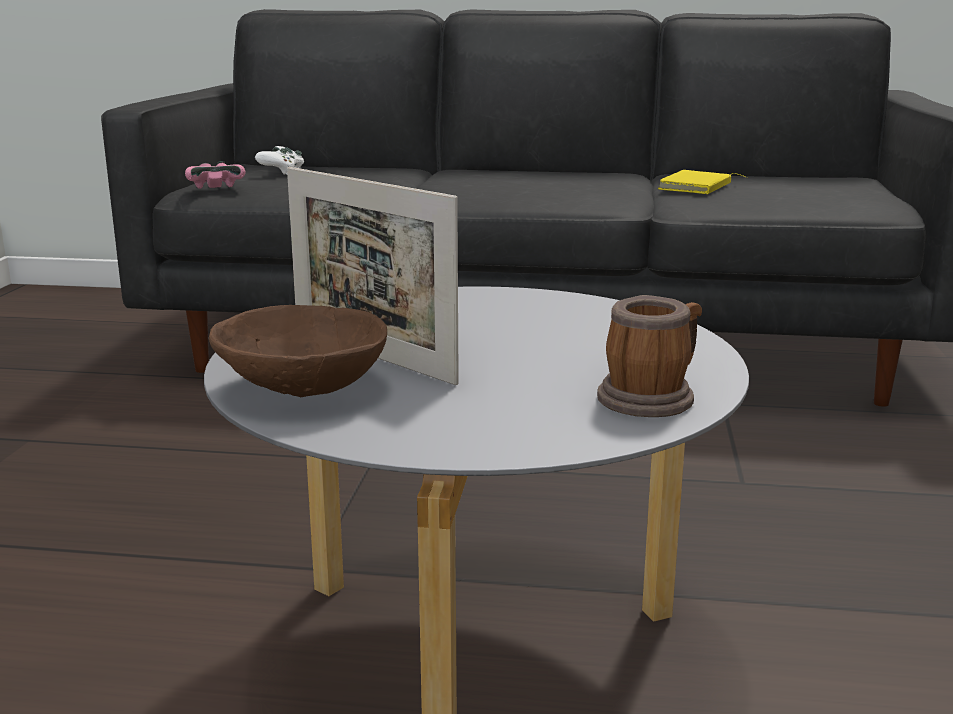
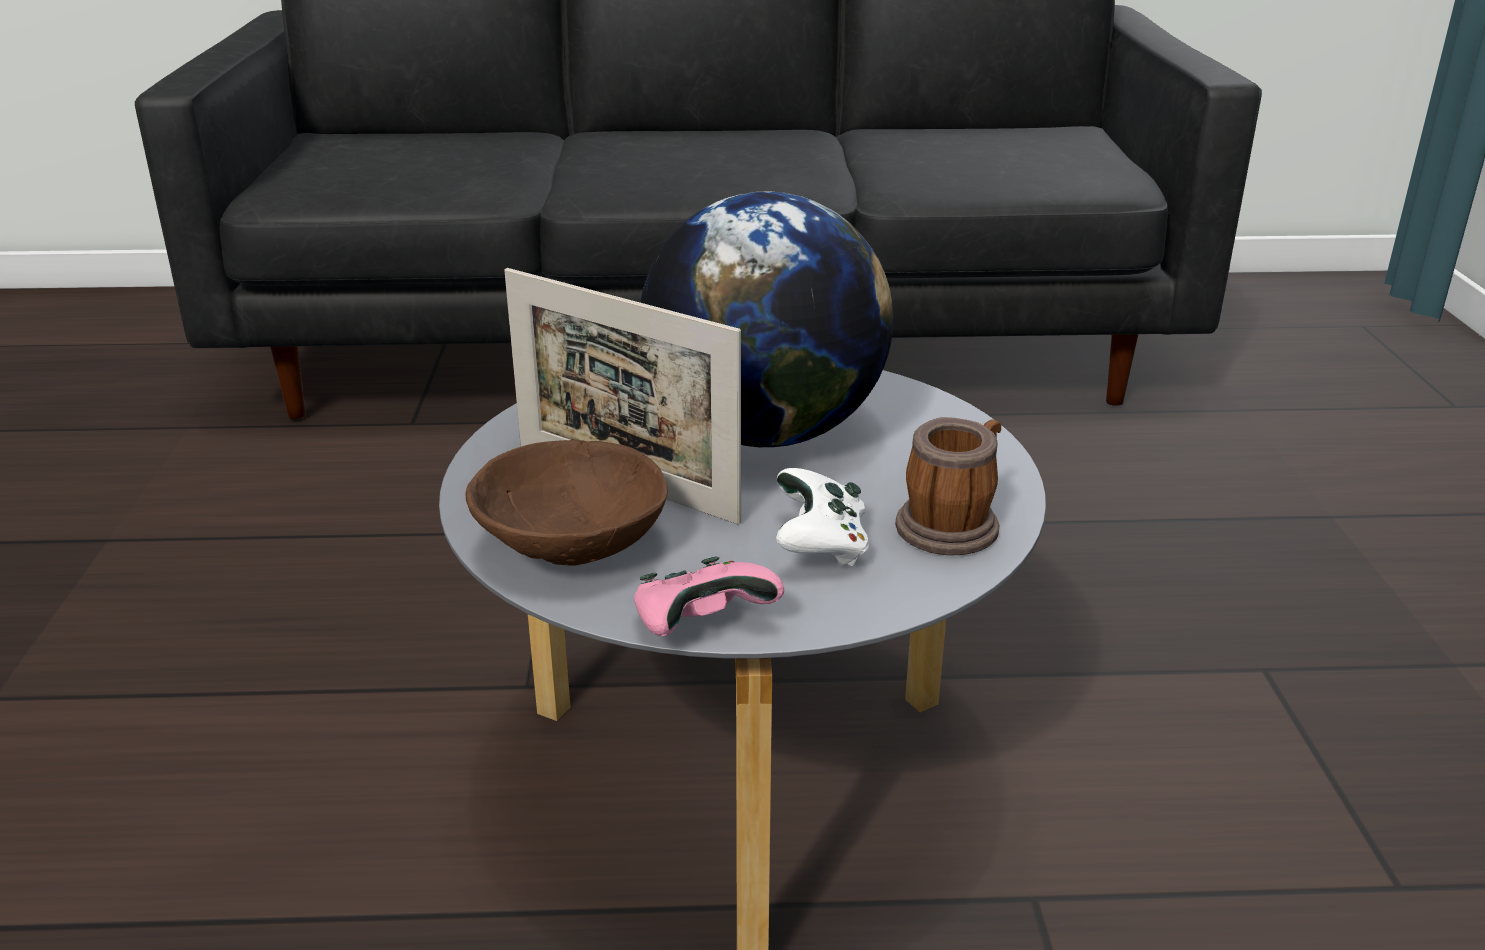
camera: 10 degrees left, 10 degrees up
pink game controller [185,161,246,189] -> pink game controller moved to [634,557,784,636]
white game controller [255,146,304,175] -> white game controller moved to [776,468,869,566]
yellow book [658,170,747,194] -> none
none -> globe [640,192,893,447]

